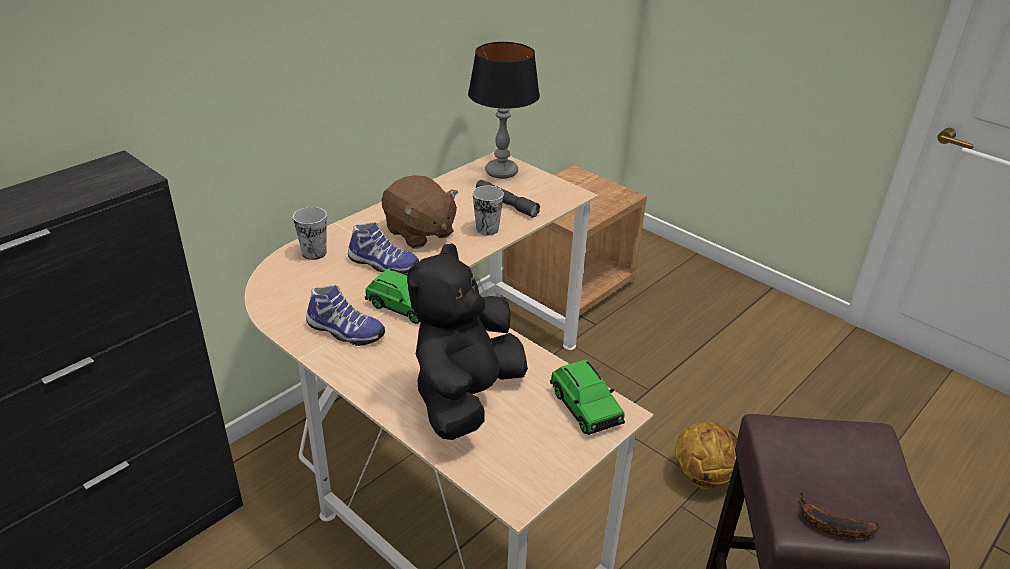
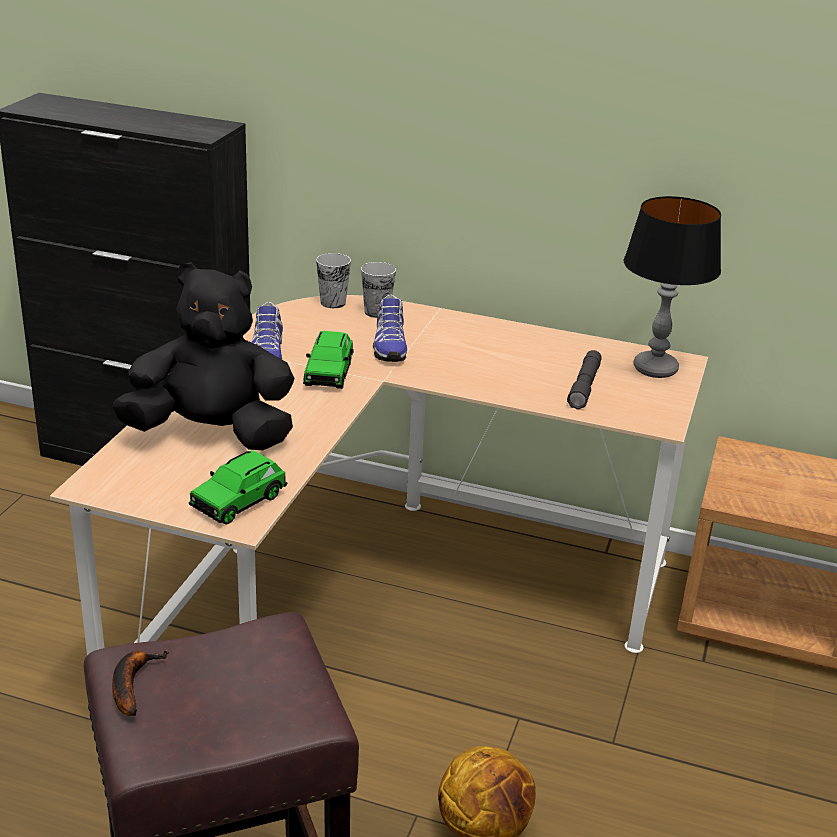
camera: 65 degrees right, 5 degrees down
brown plush toy [382,175,458,248] -> none
cup [472,186,504,236] -> cup moved to [316,253,351,308]

